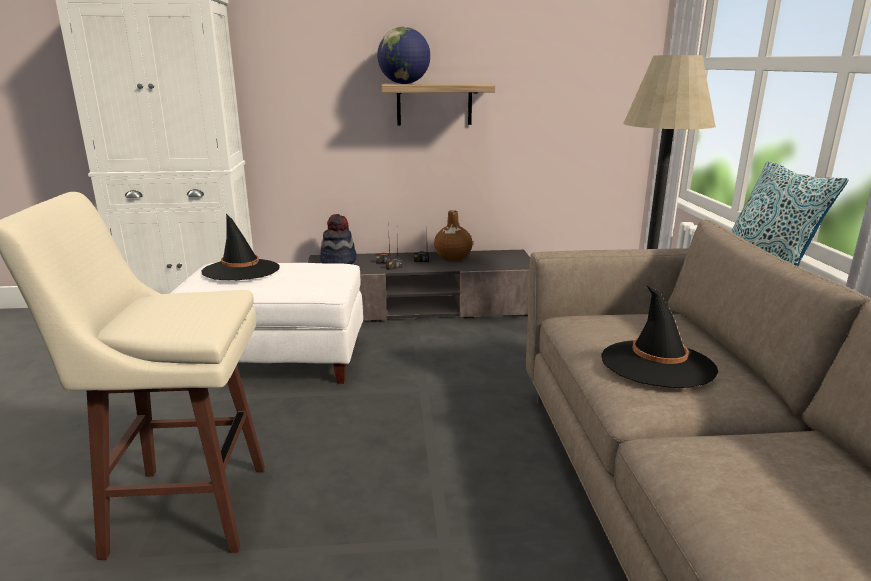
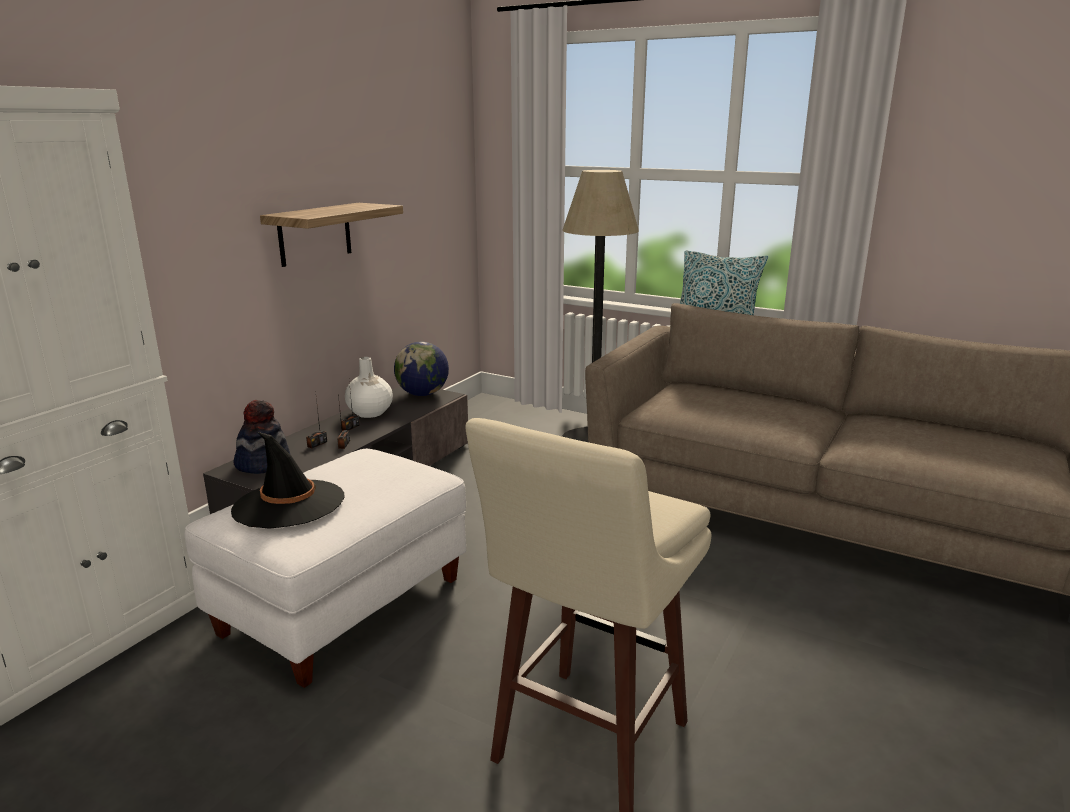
camera: 55 degrees left, 0 degrees up
globe [377,27,430,84] -> globe moved to [394,342,449,396]
brown vase [434,210,473,261] -> white vase [345,357,393,418]
black hat [602,285,718,388] -> none

